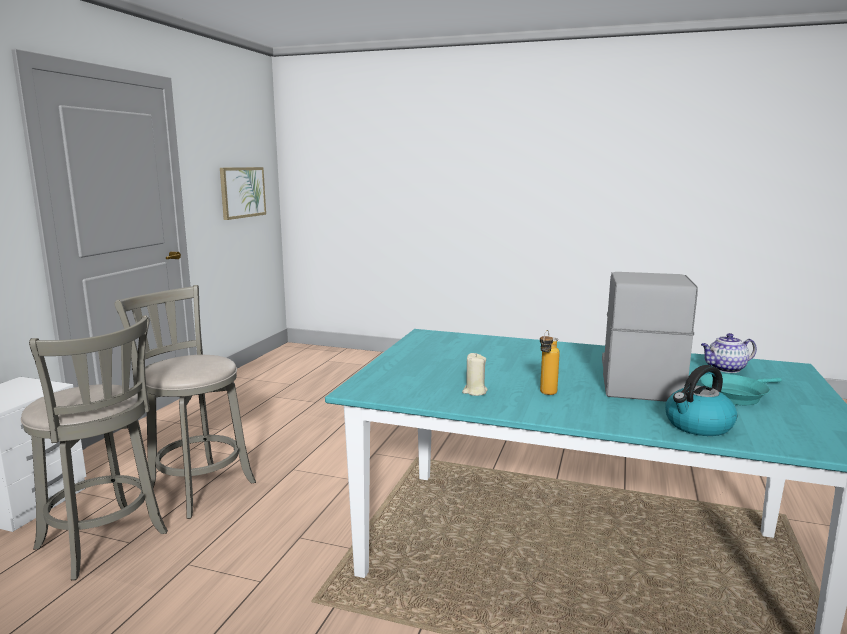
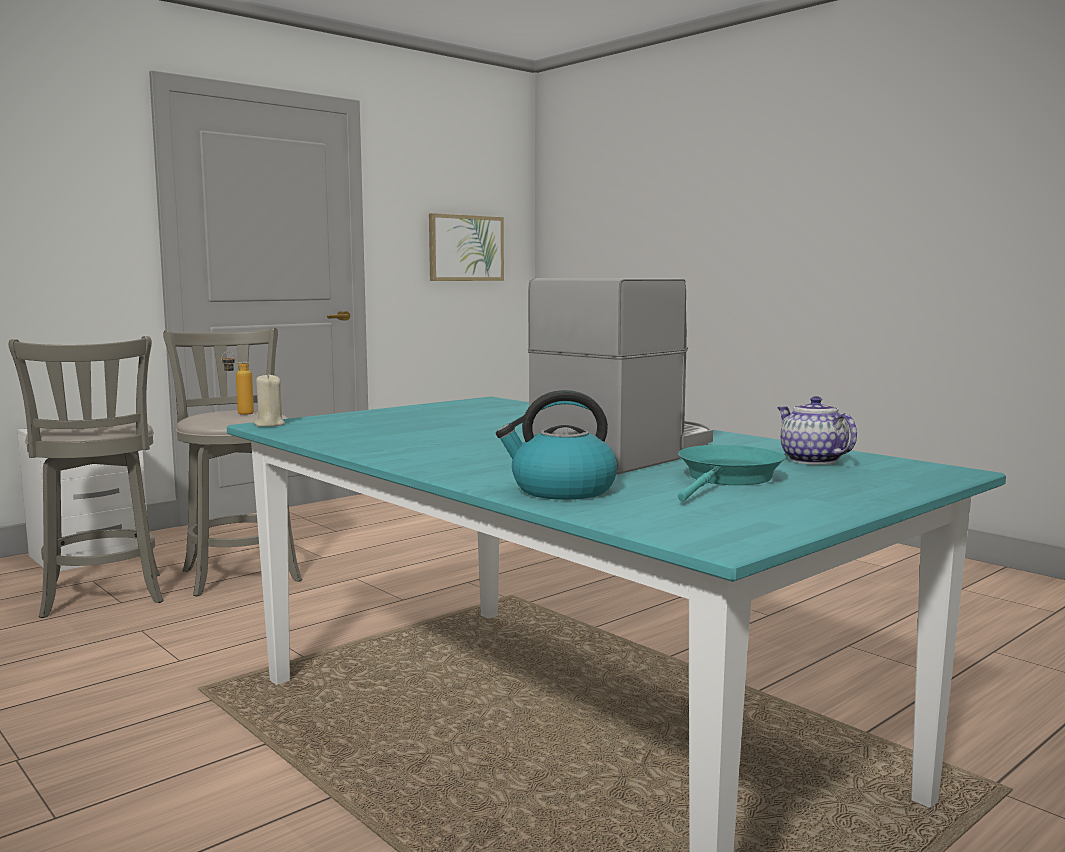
camera: 30 degrees right, 5 degrees down
beige candle [462,353,488,396] -> beige candle moved to [254,373,285,427]
bottle [540,330,560,395] -> bottle moved to [221,351,254,415]
turquoise frying pan [700,374,782,405] -> turquoise frying pan turned 120 degrees clockwise [678,445,786,501]
teapot [701,333,757,373] -> teapot turned 45 degrees clockwise [777,396,857,464]

